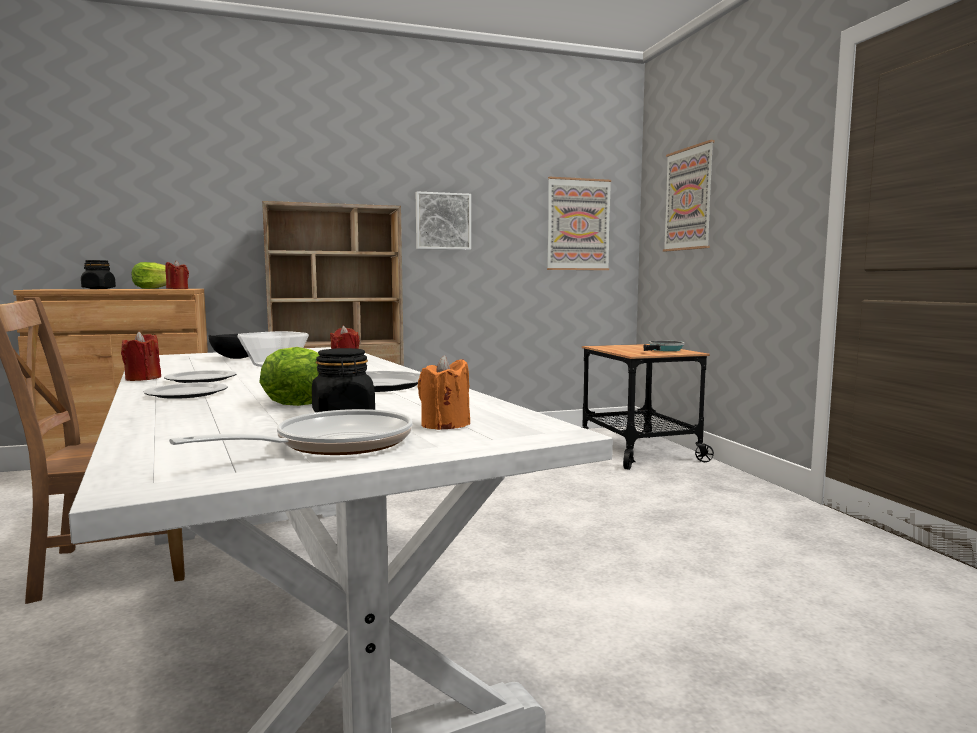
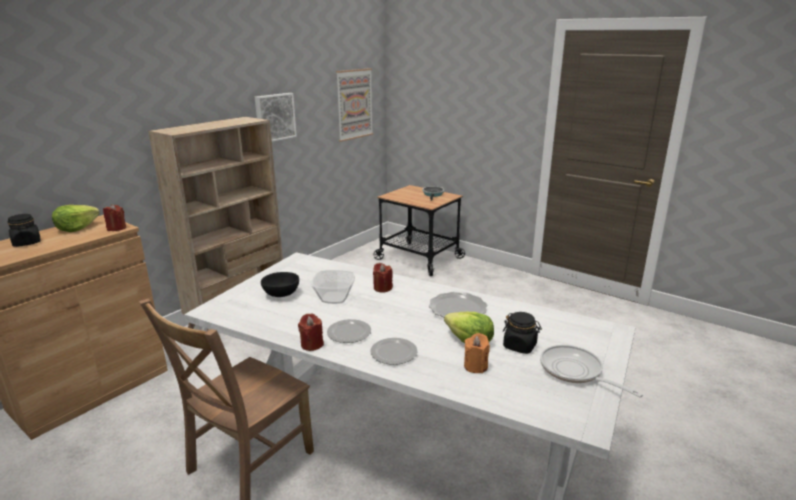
camera: 35 degrees left, 15 degrees up
frying pan [169,409,412,455] -> frying pan turned 45 degrees counterclockwise [540,345,643,398]
orange candle [418,355,470,430] -> orange candle moved to [464,333,490,373]
picture [663,140,715,251] -> none

